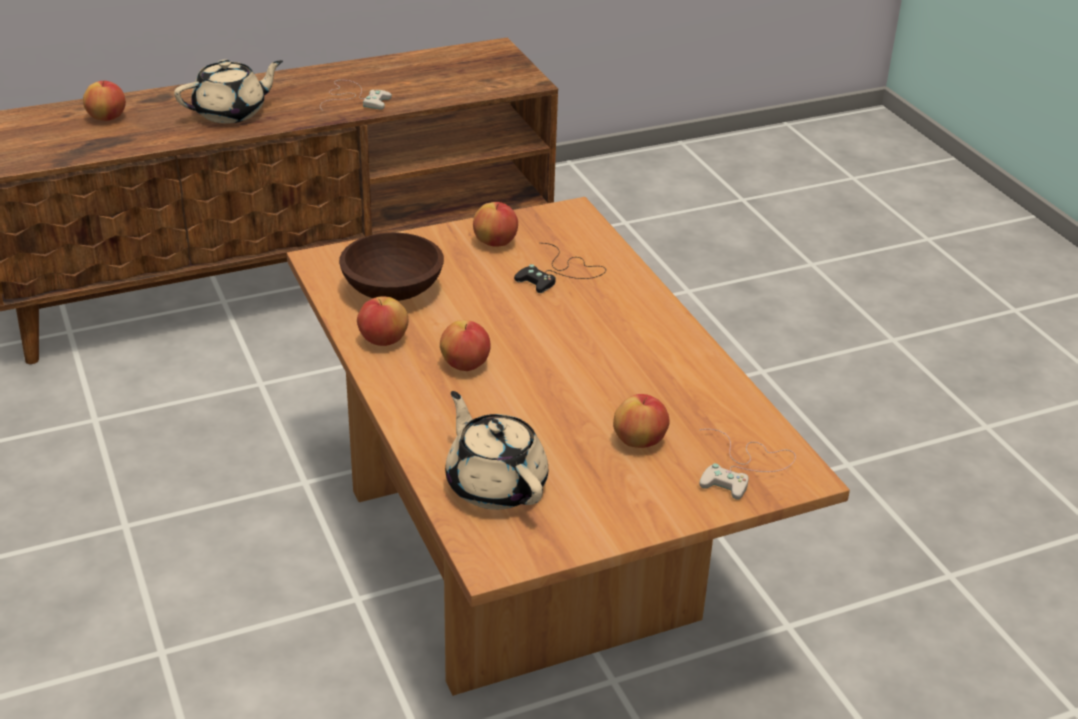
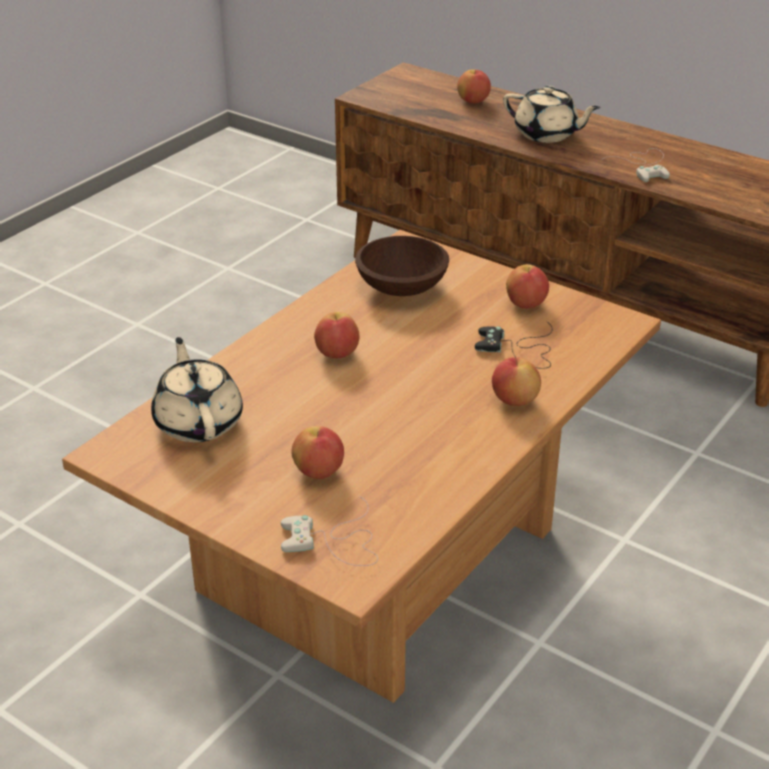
camera: 60 degrees right, 0 degrees up
apple [357,296,408,346] -> apple moved to [492,357,541,406]
beige teapot [445,391,548,510] -> beige teapot turned 45 degrees counterclockwise [151,337,243,442]

